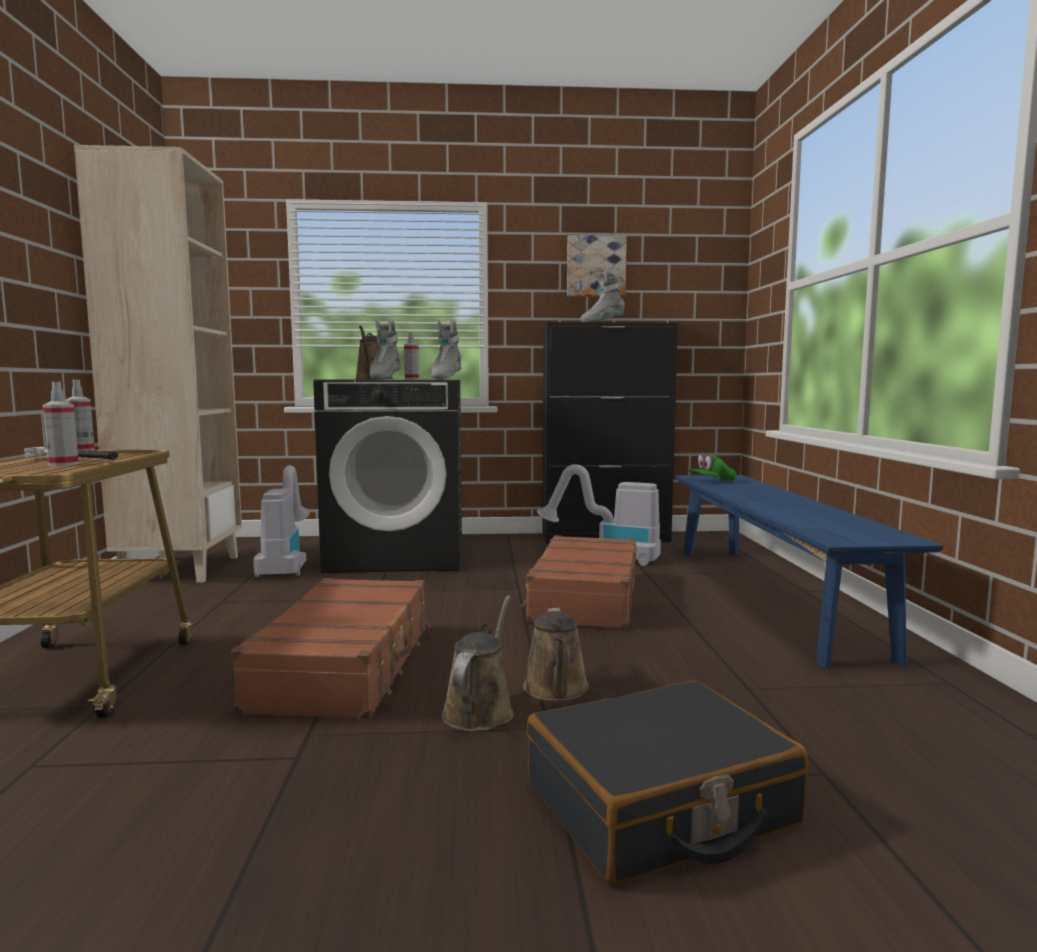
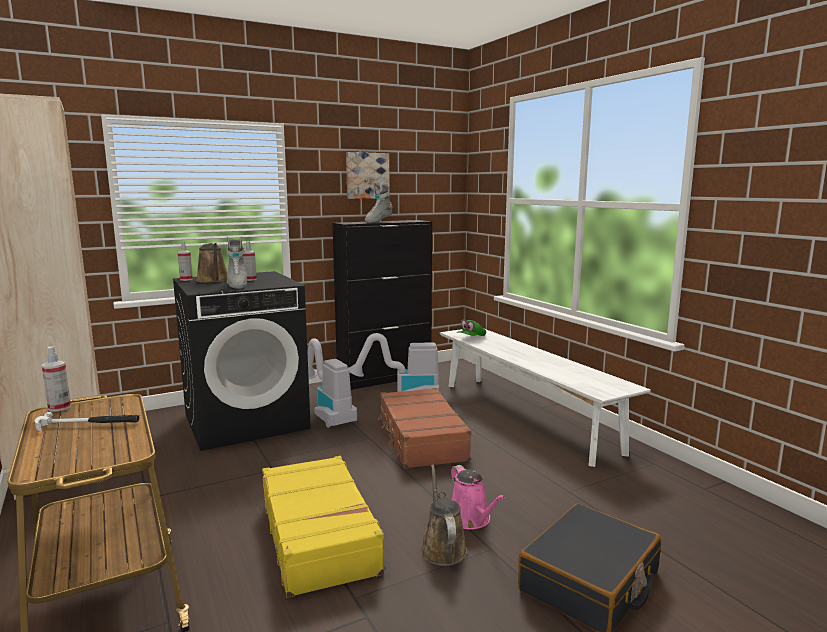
camera: 25 degrees left, 5 degrees up
spray bottle [43,382,79,466] -> spray bottle moved to [178,241,193,281]
brown suitcase [231,578,431,720] -> yellow suitcase [262,456,386,598]
vacuum cleaner [253,465,309,577] -> vacuum cleaner moved to [307,338,357,428]
grey boot [431,319,462,379] -> none
brown watering can [523,608,589,701] -> pink watering can [451,465,505,529]
blue bench [675,475,944,668] -> white bench [440,329,651,467]

